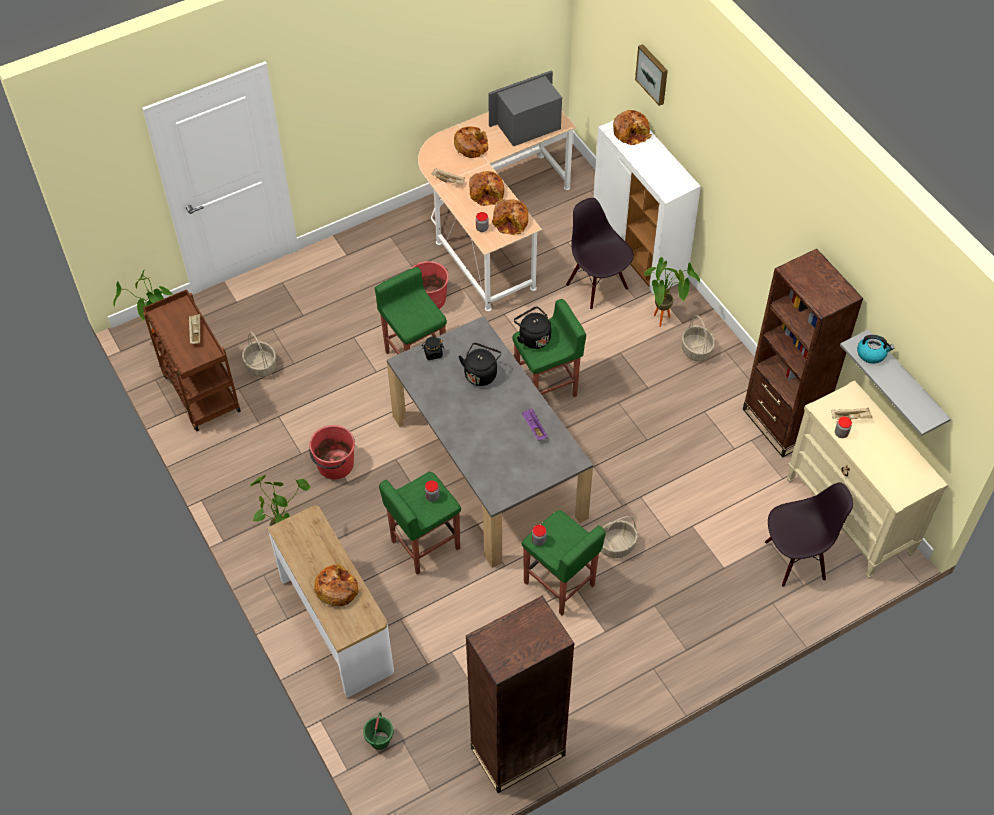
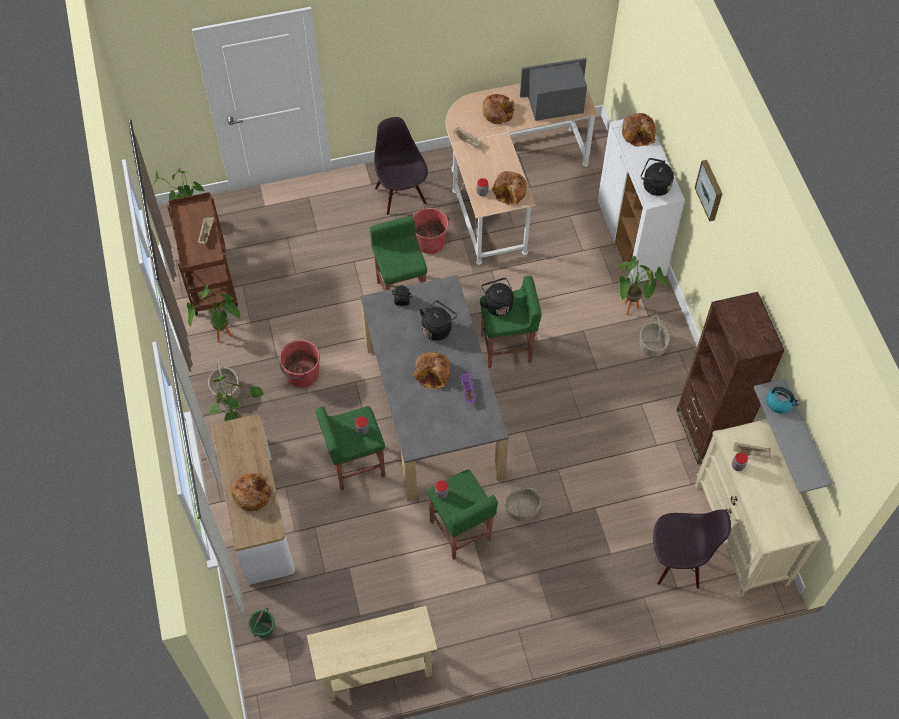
camera: 15 degrees right, 5 degrees up
basket [242,332,276,377] -> basket moved to [208,360,240,402]
brown bookcase [466,596,575,793] -> beige console table [307,606,438,702]
bread [469,171,504,206] -> bread moved to [414,352,450,389]
black chair [566,198,634,310] -> black chair moved to [374,117,428,215]
picture [635,44,668,106] -> picture moved to [695,160,722,222]
none -> potted plant [187,284,240,343]
none -> black kettle [641,158,674,196]

